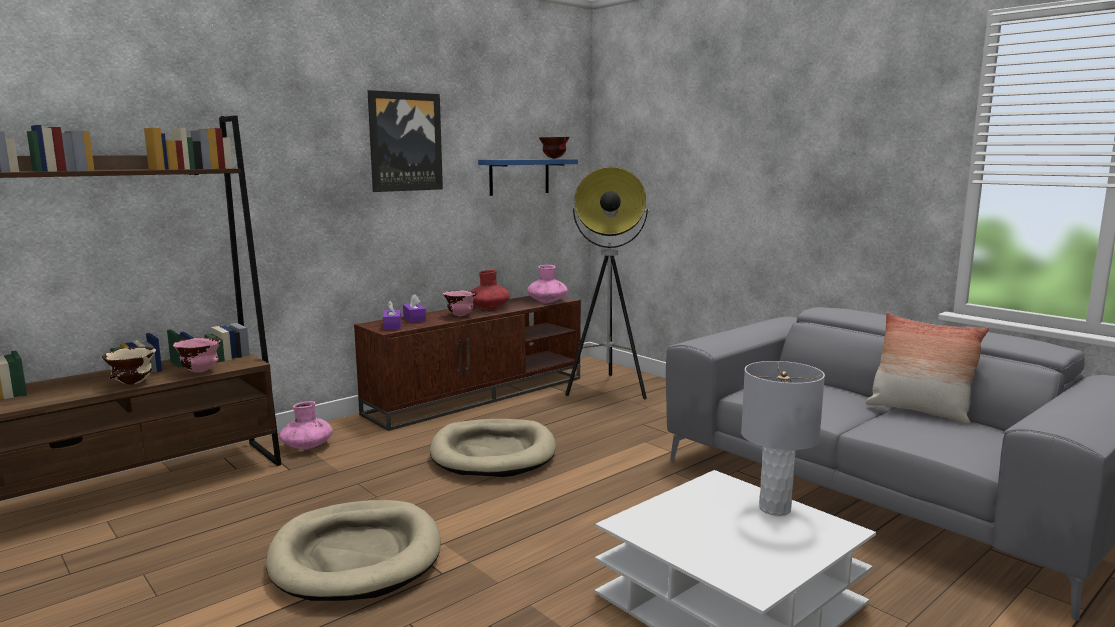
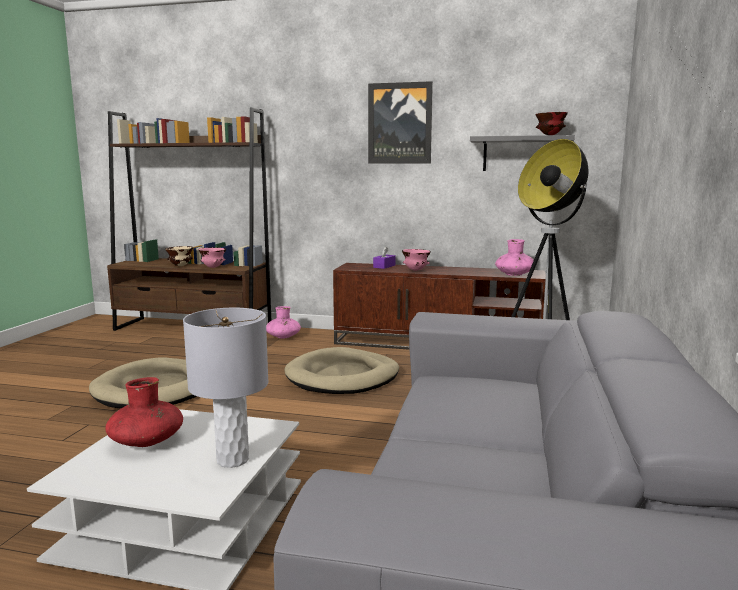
camera: 55 degrees right, 0 degrees up
purple tissue box [383,301,401,330] -> none
red vase [472,270,510,309] -> red vase moved to [105,377,183,447]
blue shelf [478,159,578,196] -> grey shelf [470,135,575,171]
pillow [866,313,989,424] -> none

